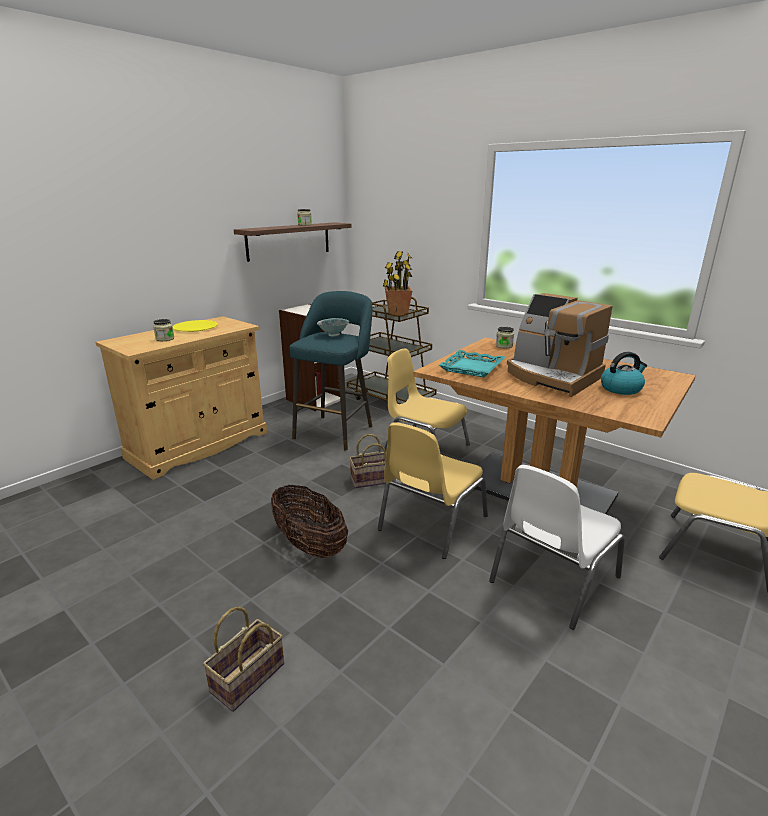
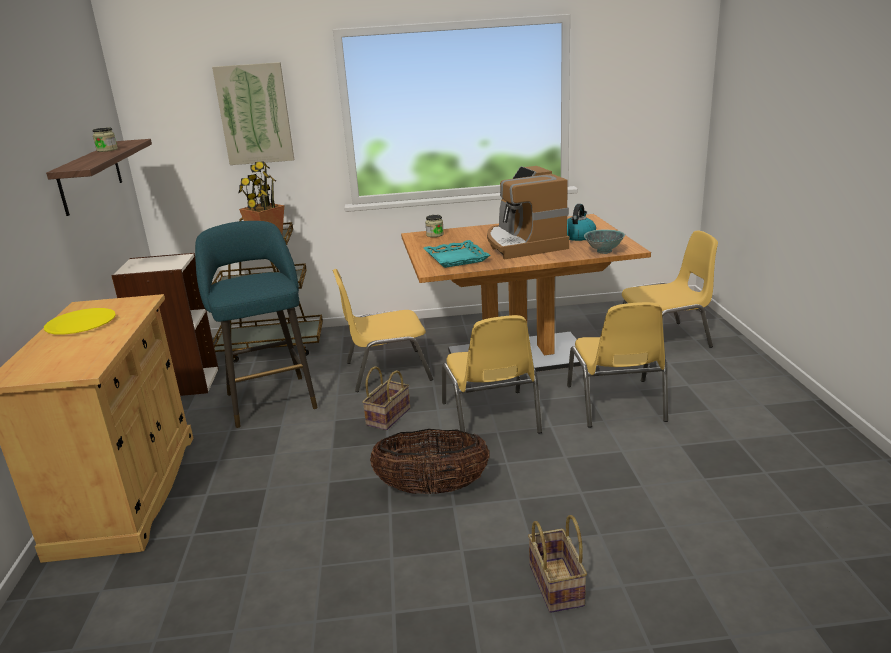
camera: 45 degrees left, 0 degrees up
jar [153,319,174,341] -> none
bowl [317,318,349,336] -> bowl moved to [584,229,625,254]
white chair [489,465,625,630] -> yellow chair [567,302,668,428]
coffee machine [507,293,613,397] -> coffee machine turned 75 degrees clockwise [487,166,569,260]
none -> picture [212,62,294,165]

